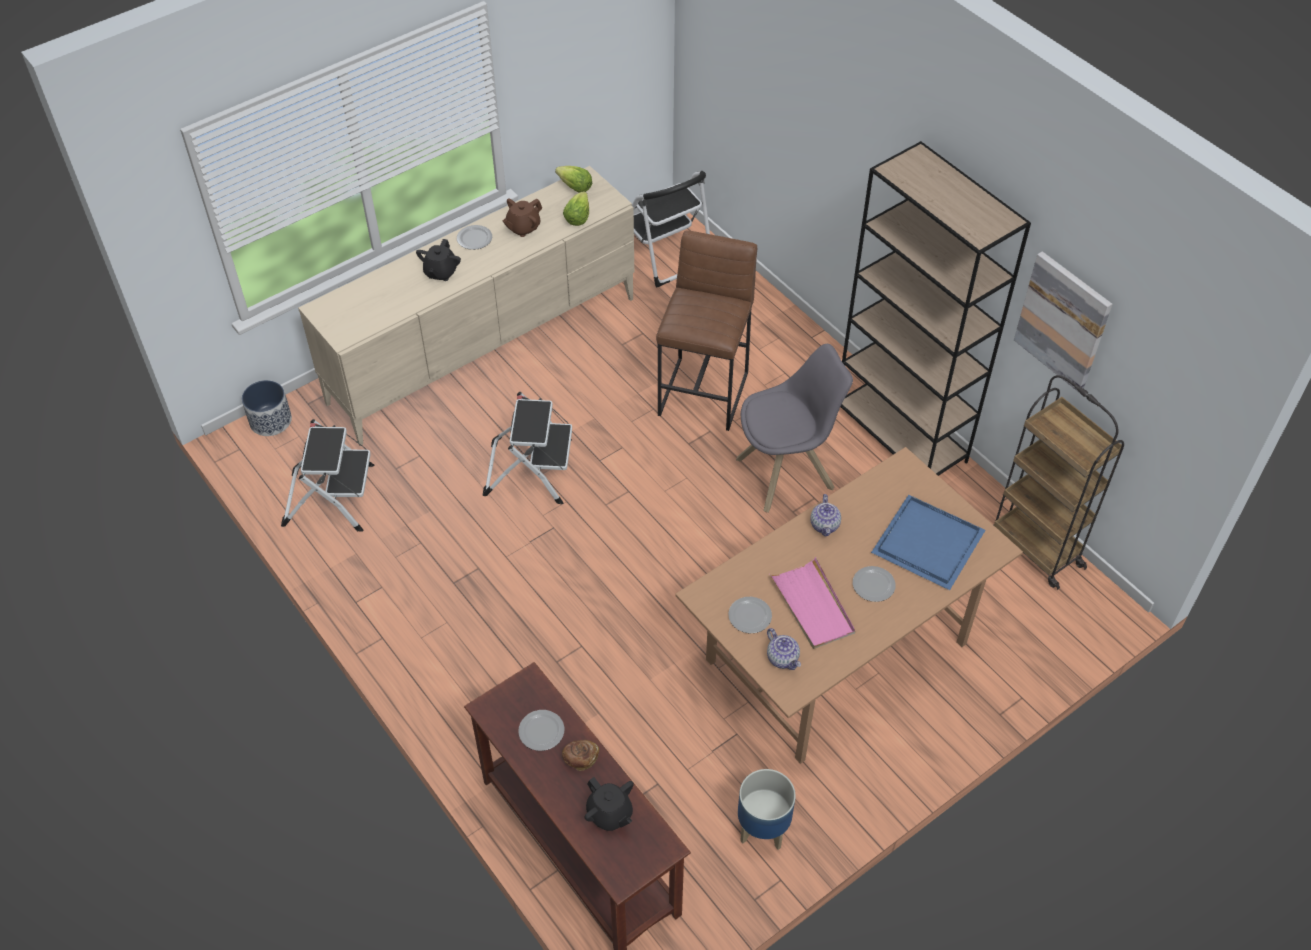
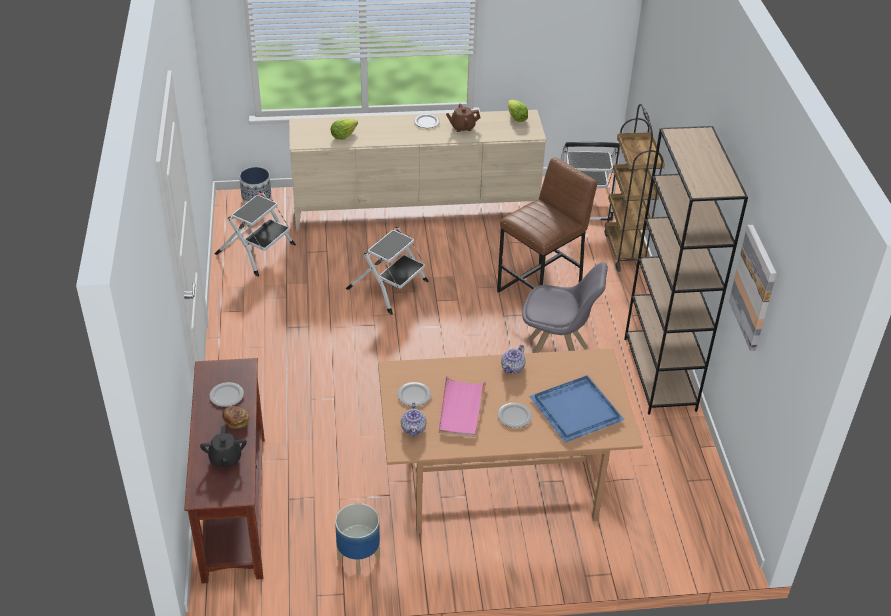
camera: 30 degrees right, 10 degrees down
black teapot [416,239,461,281] -> none
lettuce [563,191,589,226] -> lettuce moved to [330,118,358,140]
brown cart [993,375,1124,590] -> brown cart moved to [604,104,665,272]

